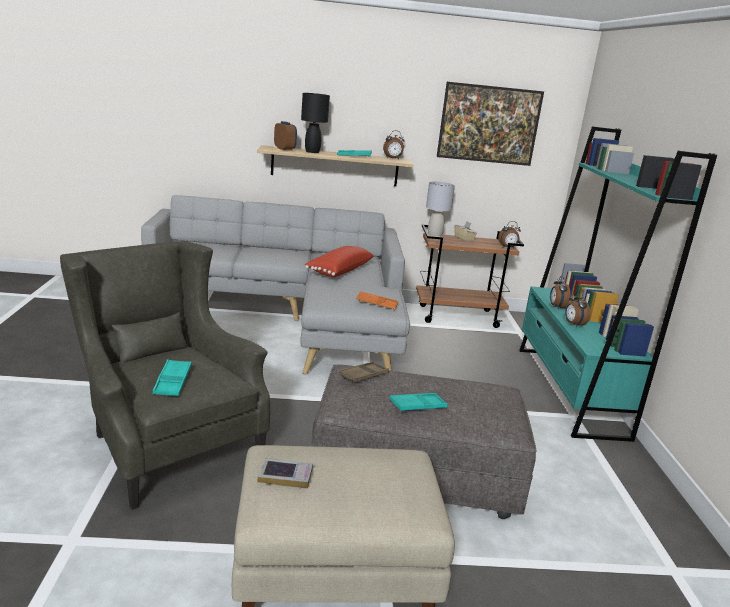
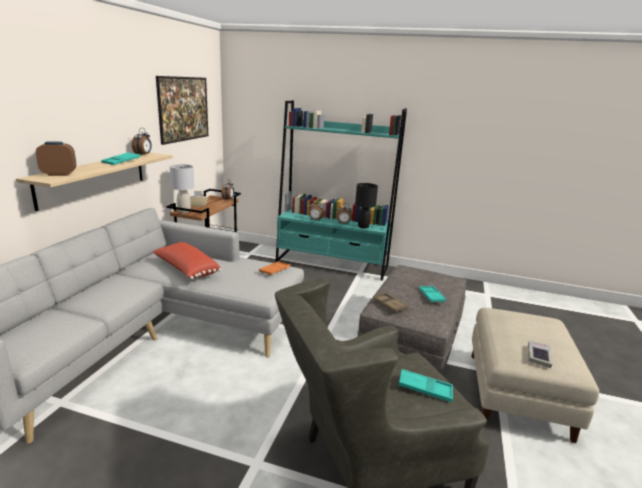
camera: 70 degrees left, 0 degrees up
black table lamp [301,93,330,153] -> black table lamp moved to [355,183,378,229]

